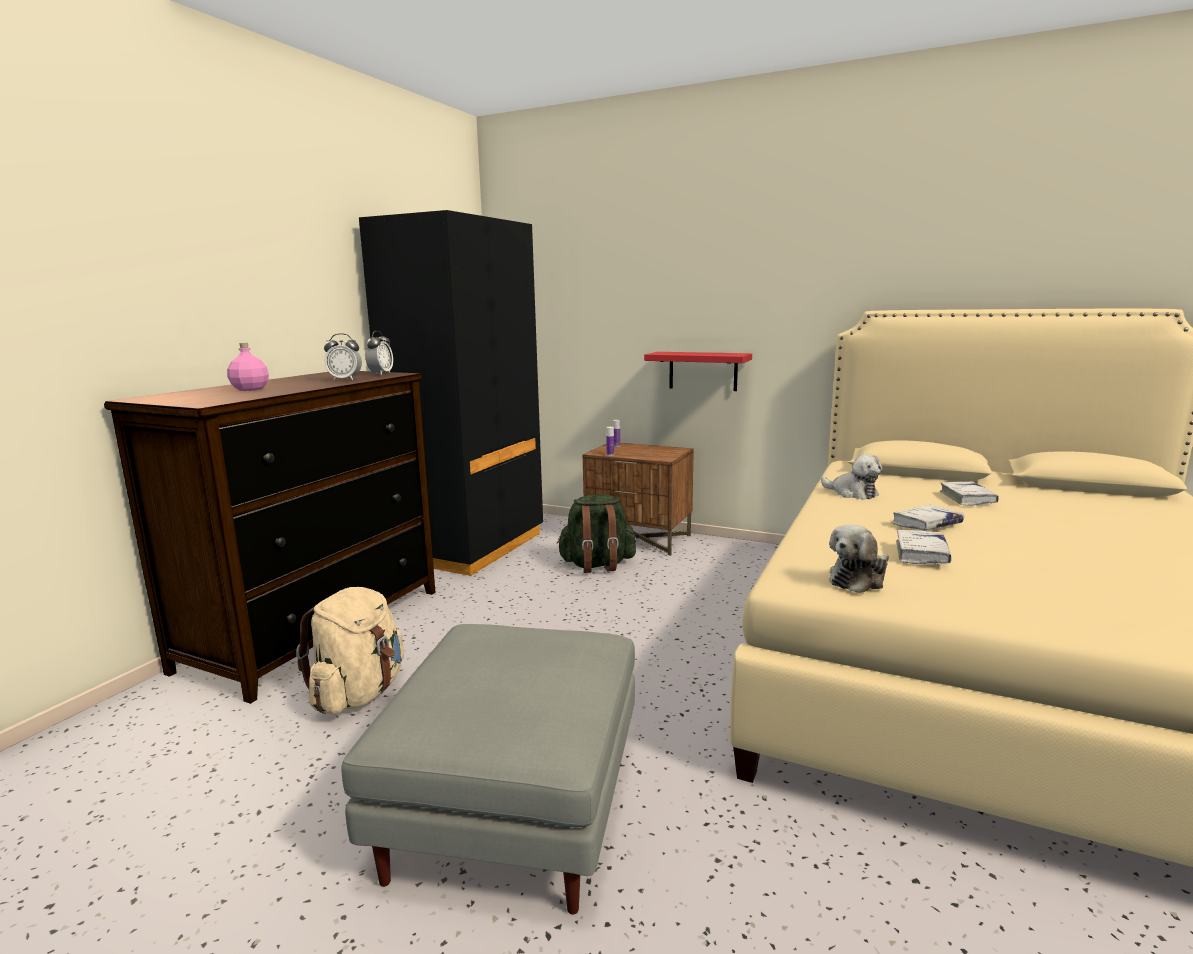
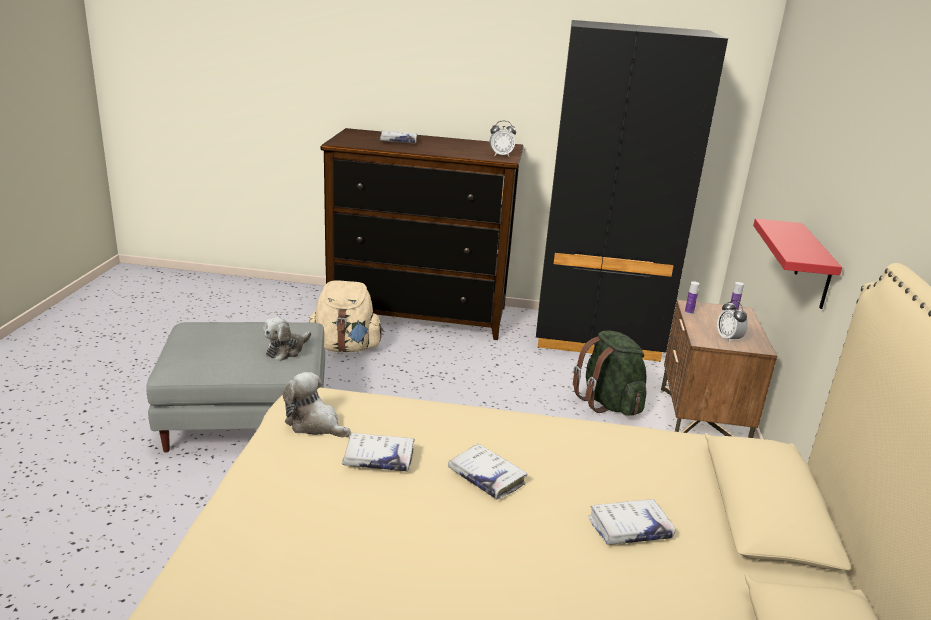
camera: 70 degrees right, 10 degrees up
pink bottle [227,343,269,391] -> white book [380,131,417,144]
alarm clock [324,333,362,381] -> alarm clock moved to [717,300,748,343]
plush toy [821,454,882,499] -> plush toy moved to [263,317,311,361]

